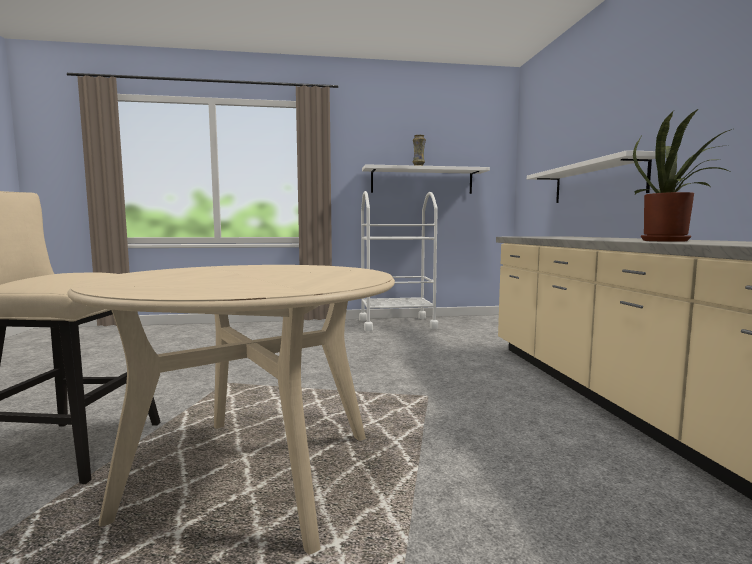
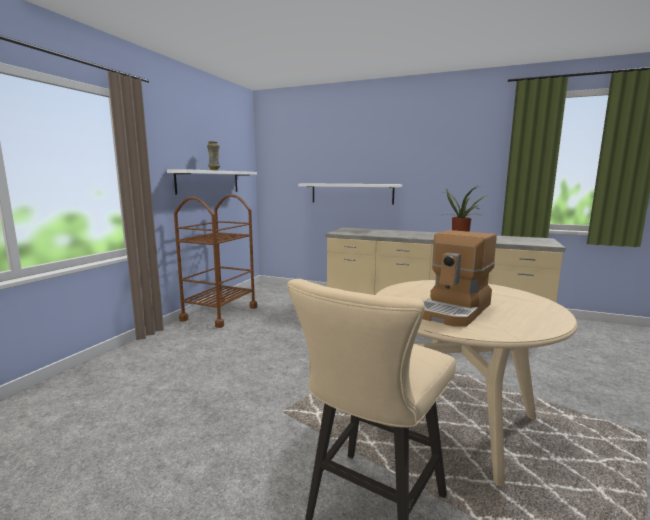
camera: 60 degrees left, 5 degrees up
white cart [359,191,438,331] -> brown cart [174,194,257,328]
none -> coffee machine [422,230,497,327]

